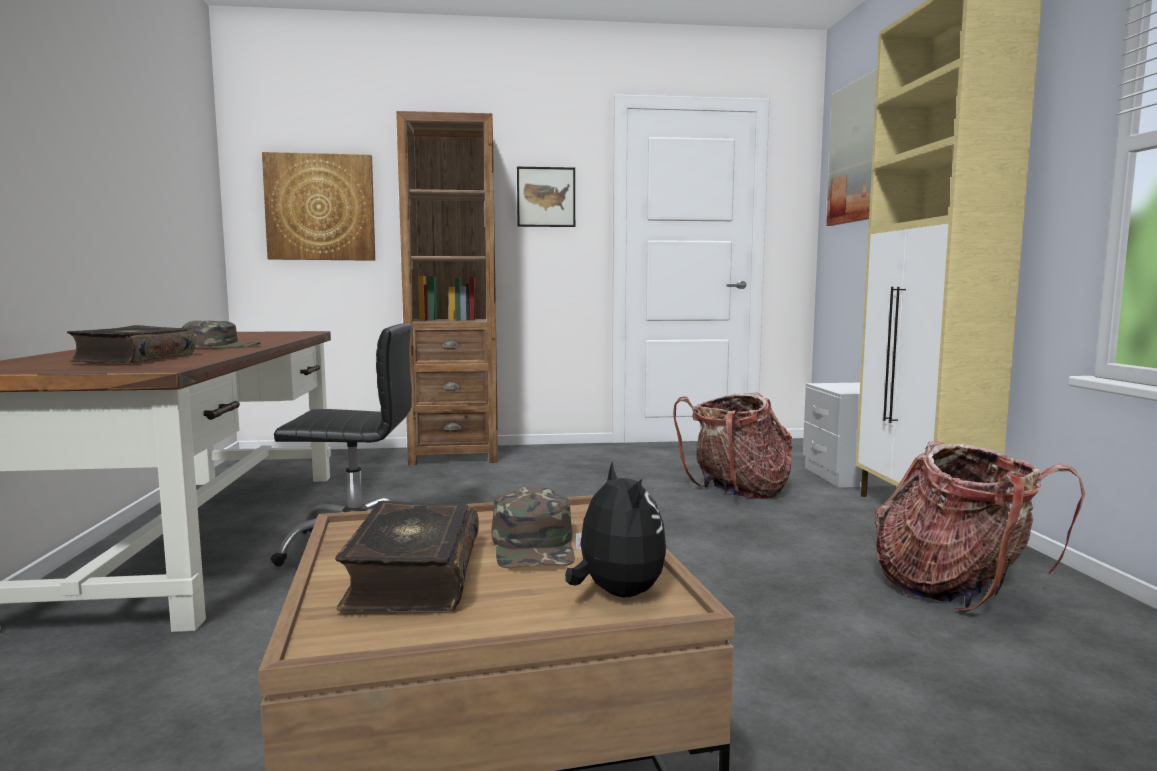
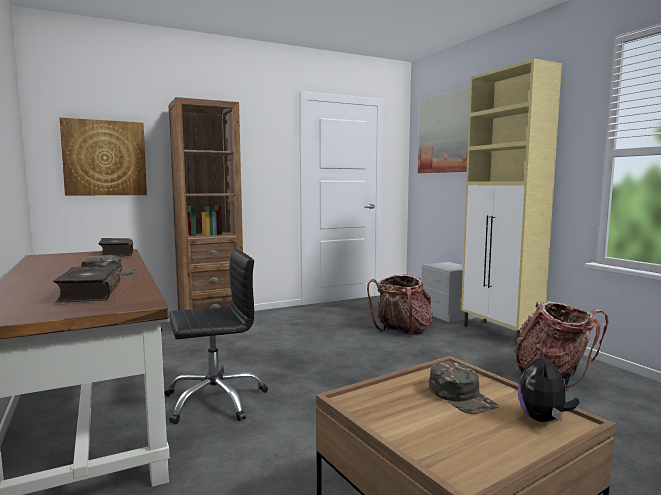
camera: 20 degrees left, 0 degrees up
book [335,501,479,612] -> book moved to [98,238,133,256]
picture [517,167,575,227] -> none
plush toy [565,461,666,597] -> plush toy turned 120 degrees counterclockwise [518,350,579,422]

